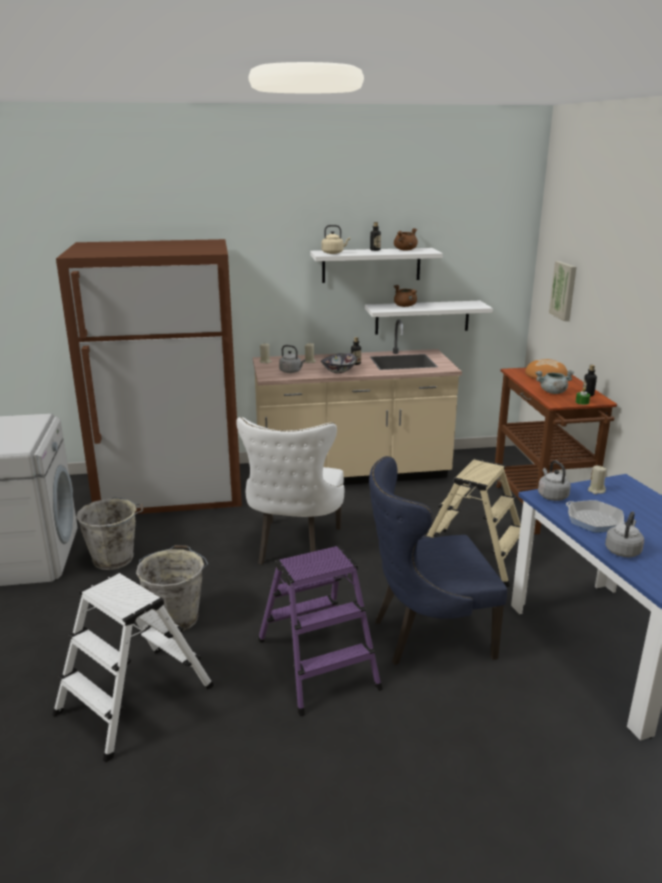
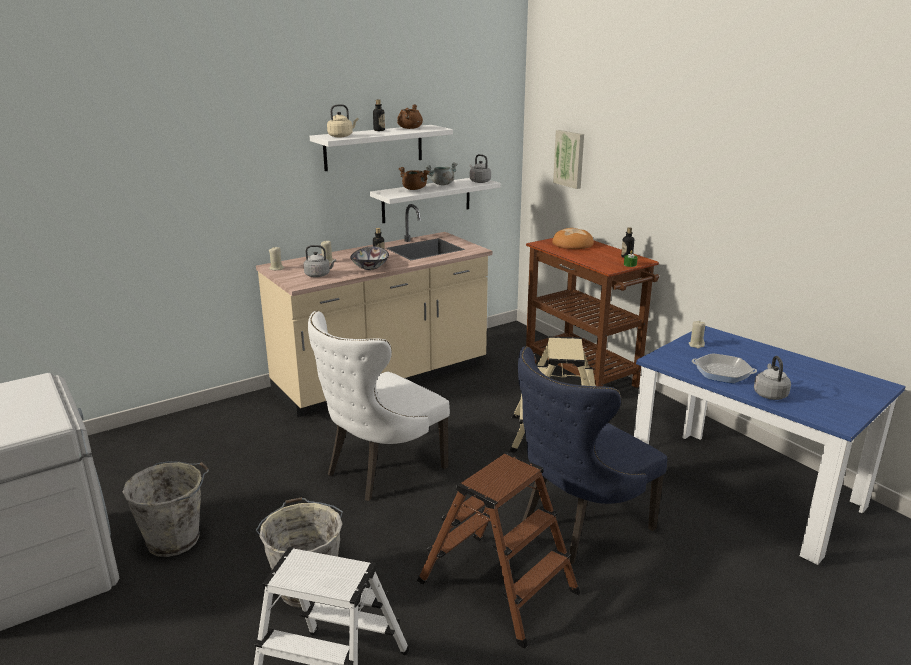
camera: 25 degrees left, 0 degrees up
brown fridge [56,239,242,514] -> none
white chair [237,417,344,565] -> white chair turned 60 degrees clockwise [308,311,450,501]
purple step ladder [258,545,383,716] -> brown step ladder [417,452,580,649]
grey cooking pot [536,370,574,394] -> grey cooking pot moved to [425,162,458,185]
grey kettle [538,460,571,501] -> grey kettle moved to [469,154,491,183]

